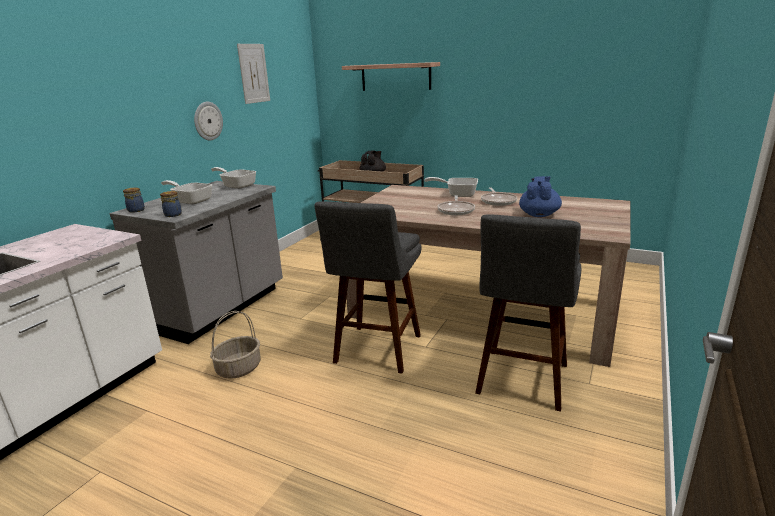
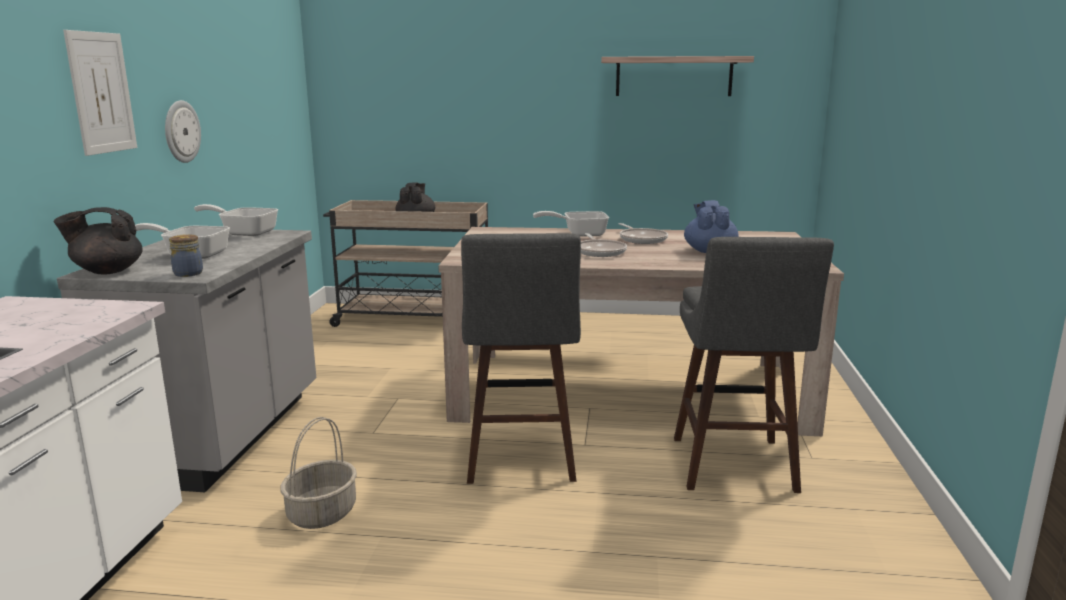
camera: 20 degrees left, 5 degrees down
jar [123,188,145,213] -> black teapot [54,207,143,274]
picture [237,44,270,104] -> picture moved to [63,30,137,156]
shelf [342,62,440,91] -> shelf moved to [601,56,754,96]

